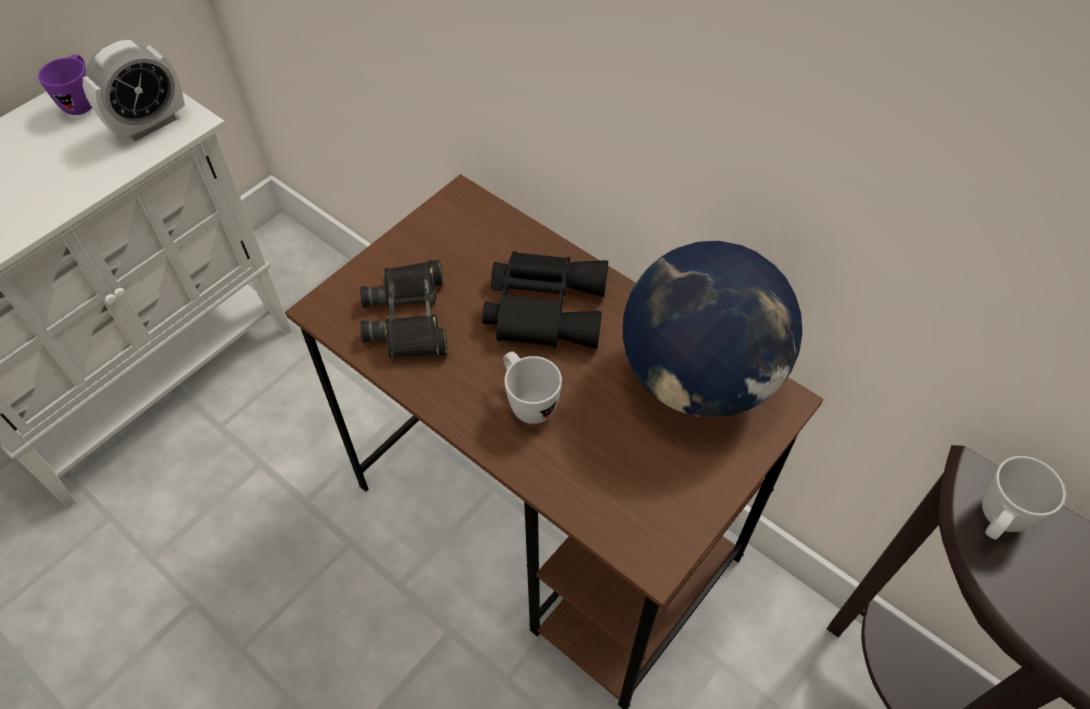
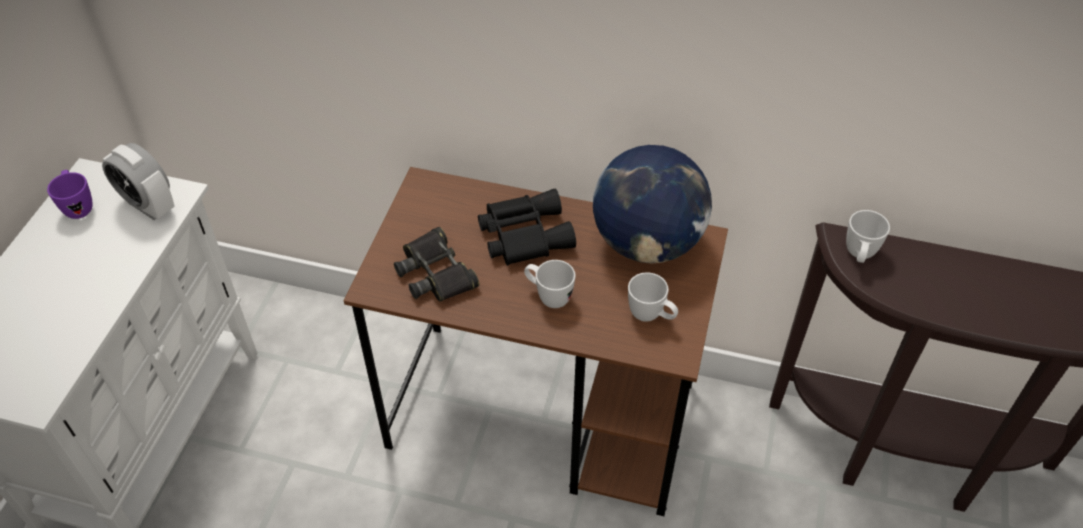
camera: 25 degrees left, 5 degrees down
alarm clock [83,40,185,141] -> alarm clock turned 105 degrees clockwise [102,143,175,220]
none -> white mug [628,272,678,322]

